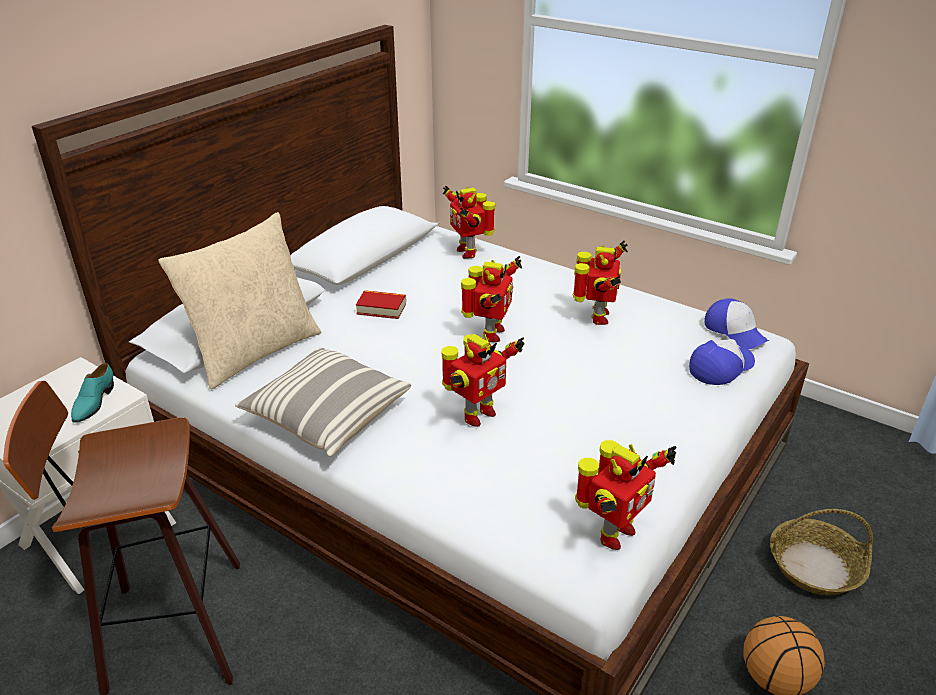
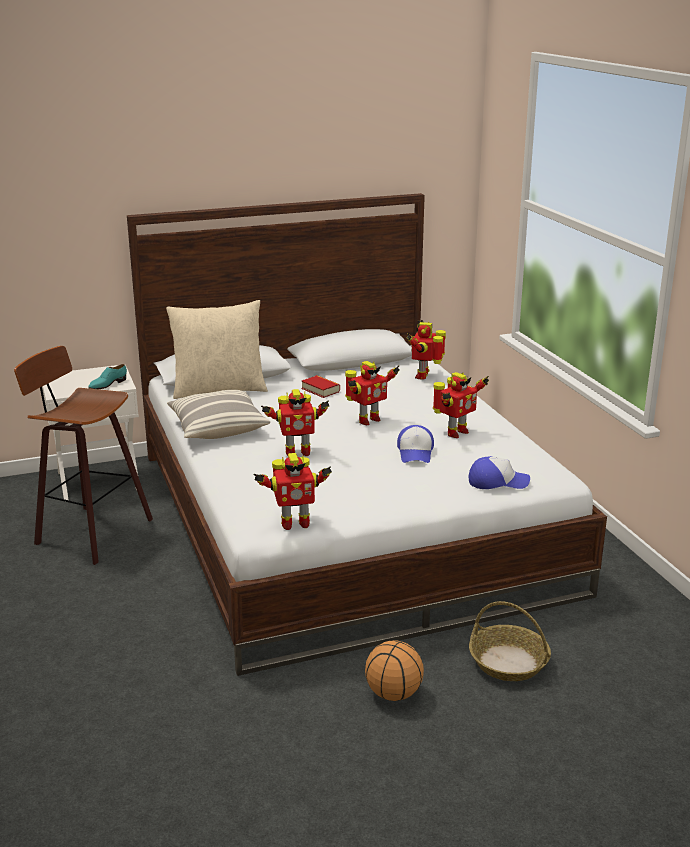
camera: 35 degrees right, 10 degrees down
cap [705,298,769,349] -> cap moved to [397,425,434,463]

